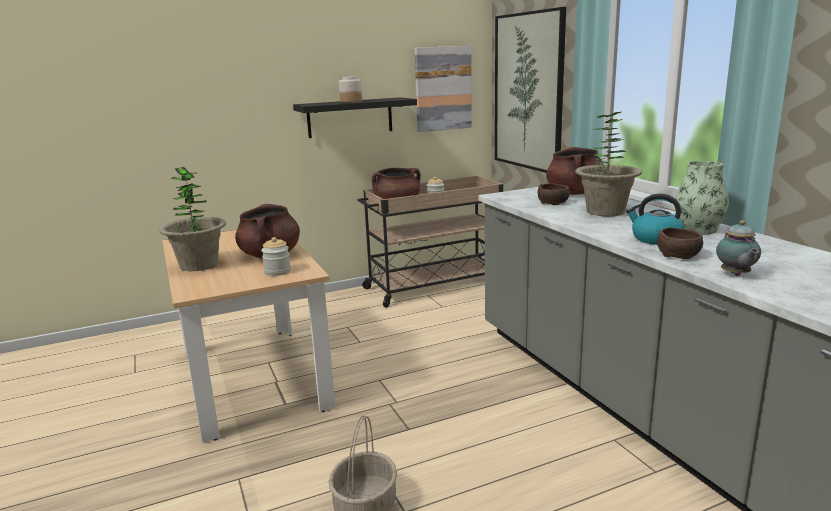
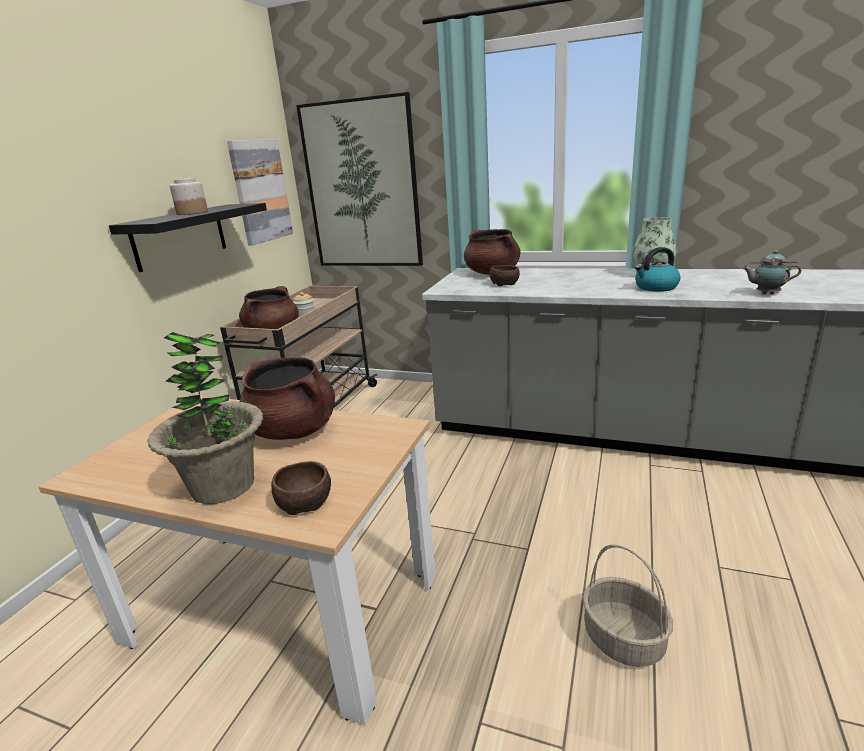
camera: 45 degrees left, 5 degrees up
jar [261,237,291,276] -> none
potted plant [575,112,642,216] -> none
brown bowl [658,227,703,259] -> brown bowl moved to [271,461,331,515]
teapot [716,221,761,276] -> teapot turned 150 degrees clockwise [742,250,801,294]

